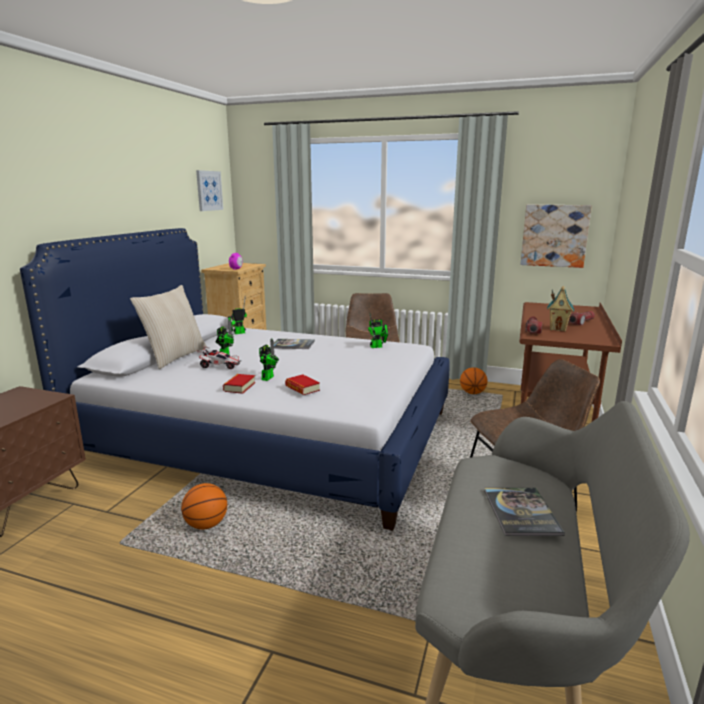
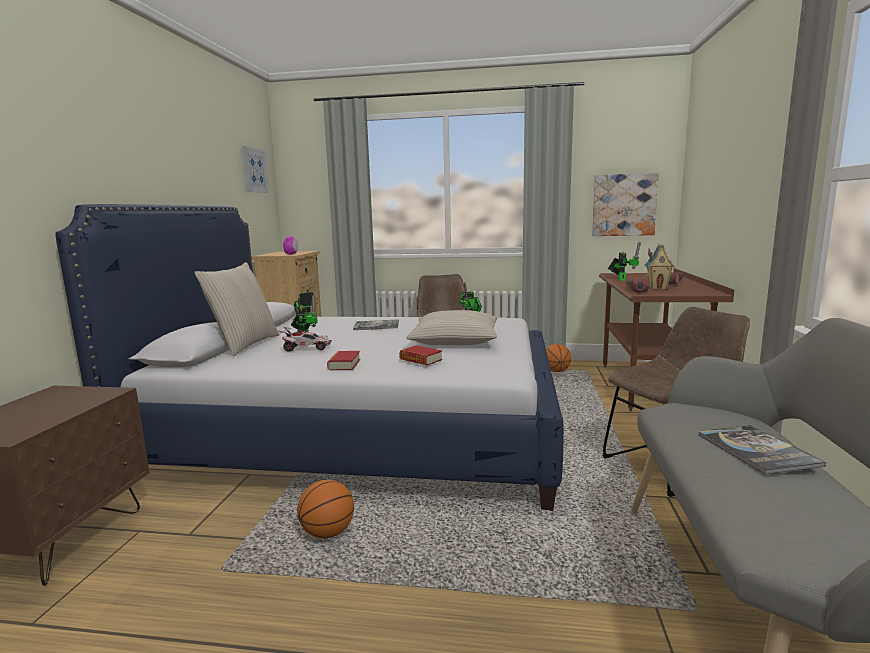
camera: 10 degrees left, 5 degrees down
toy robot [259,339,279,381] -> toy robot moved to [608,241,641,281]
none -> beige pillow [406,310,498,345]

